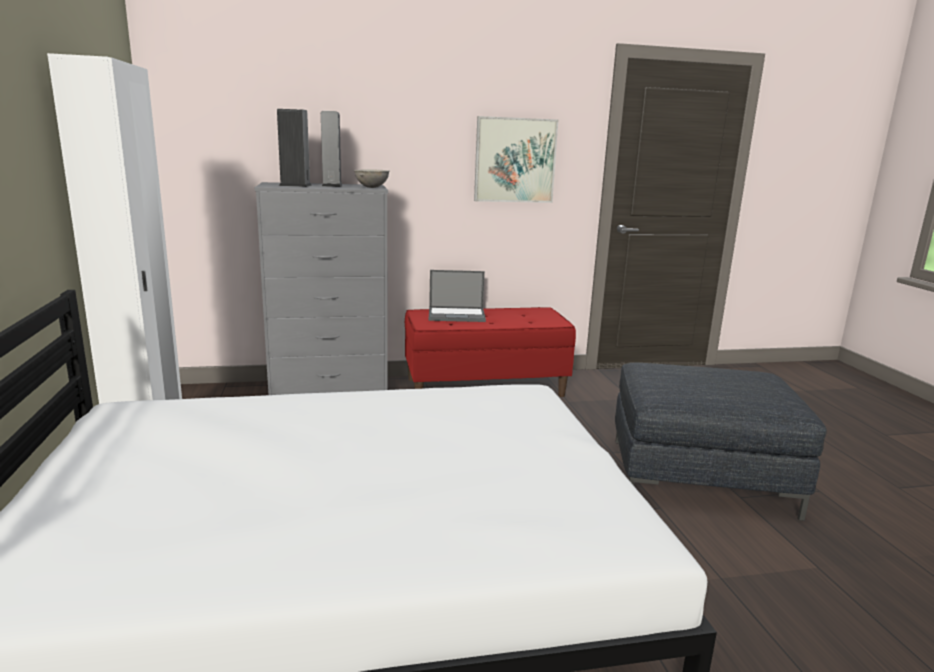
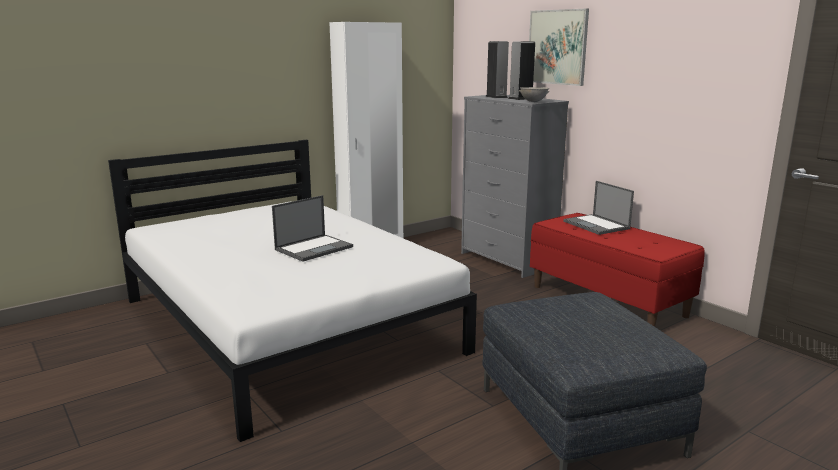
camera: 65 degrees right, 0 degrees up
picture [474,116,558,203] -> picture moved to [529,9,589,86]
none -> laptop [272,195,353,262]

